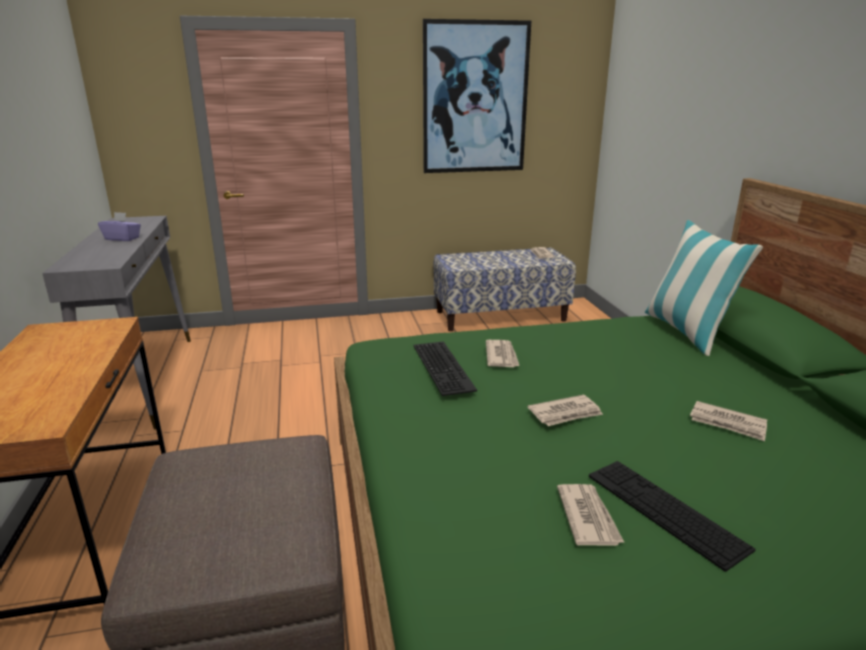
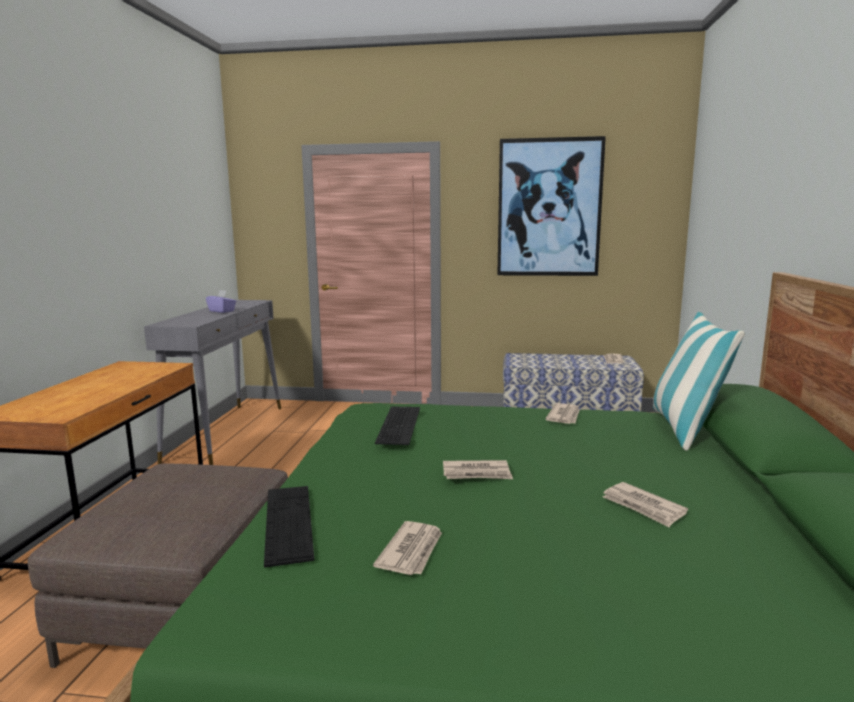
camera: 20 degrees right, 10 degrees down
newspaper [486,340,519,367] -> newspaper moved to [545,403,580,424]
keyboard [589,461,756,572] -> keyboard moved to [264,486,314,567]

